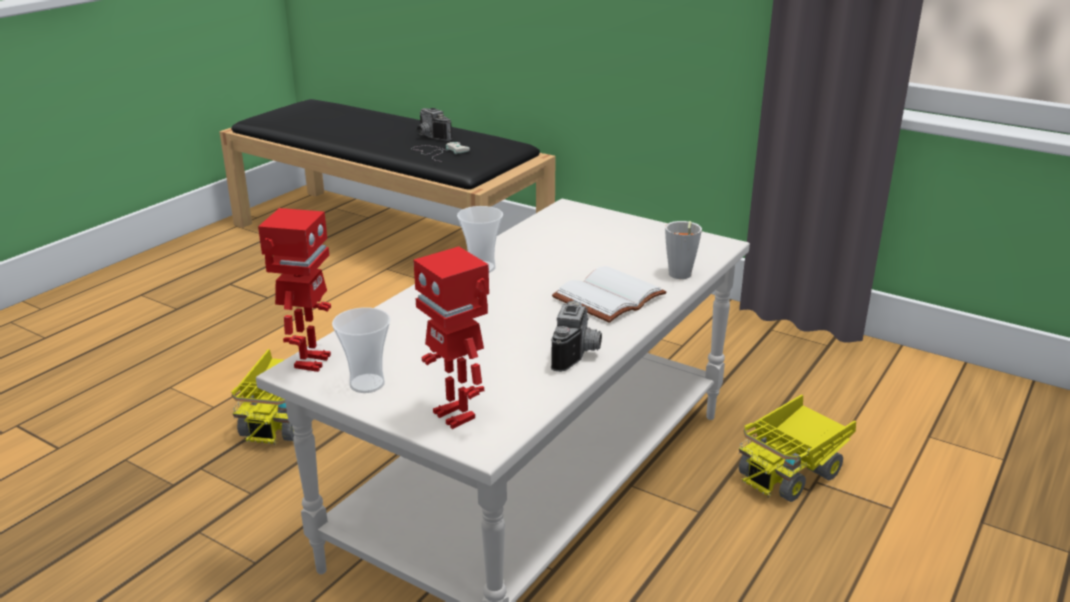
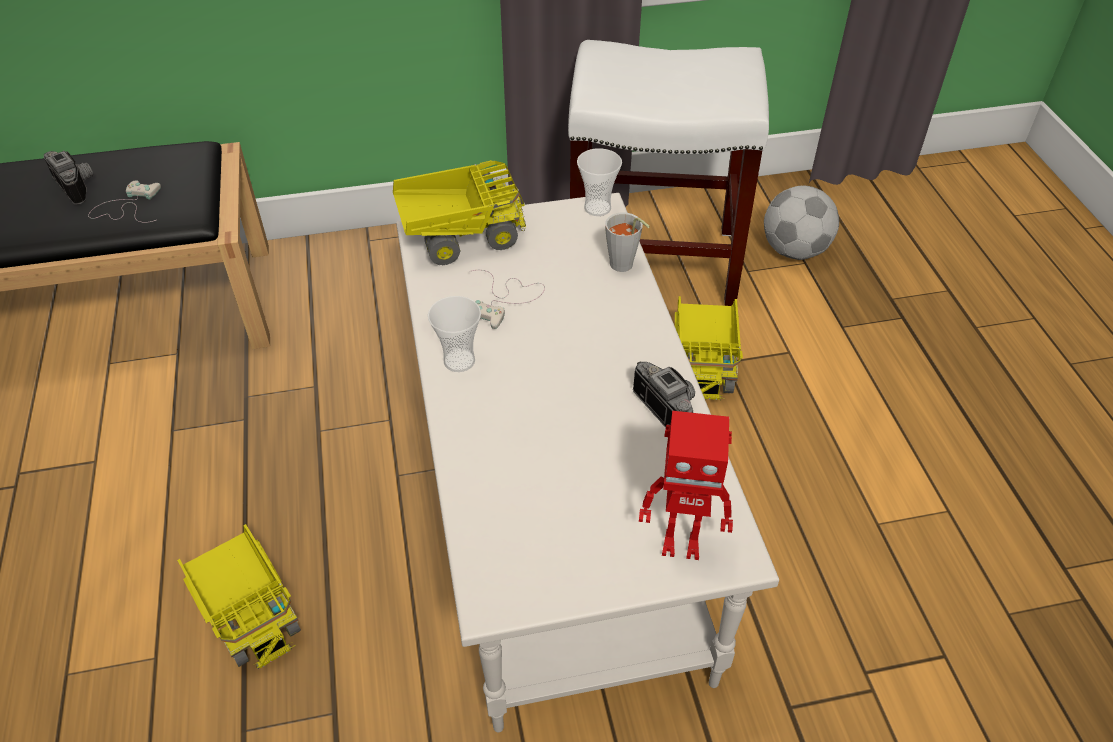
camera: 45 degrees left, 20 degrees up
toy robot [258,208,331,372] -> none
cup [332,307,391,393] -> cup moved to [577,148,622,216]
camera [417,108,452,141] -> camera turned 135 degrees counterclockwise [44,151,93,205]
white book [552,266,667,323] -> none
none -> toy truck [393,160,526,266]
none -> white game controller [471,270,545,329]
none -> white stool [568,40,769,306]
none -> football [764,186,839,260]

